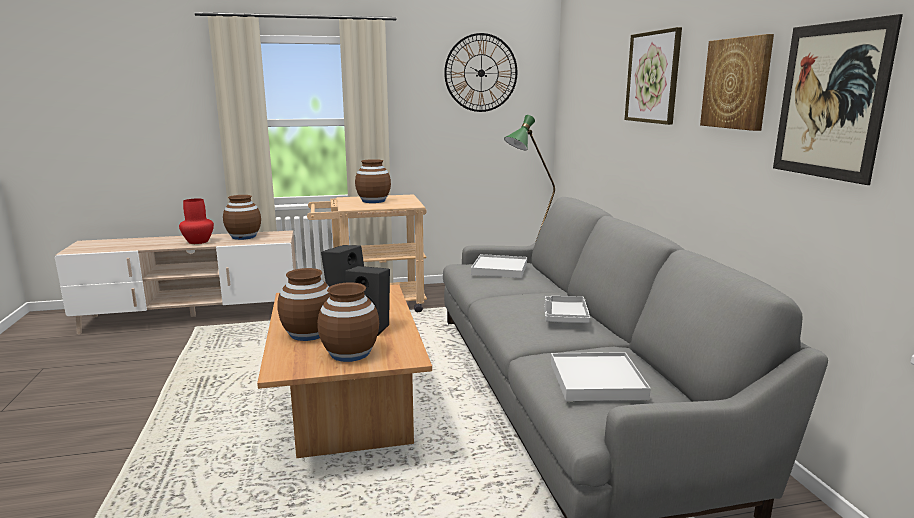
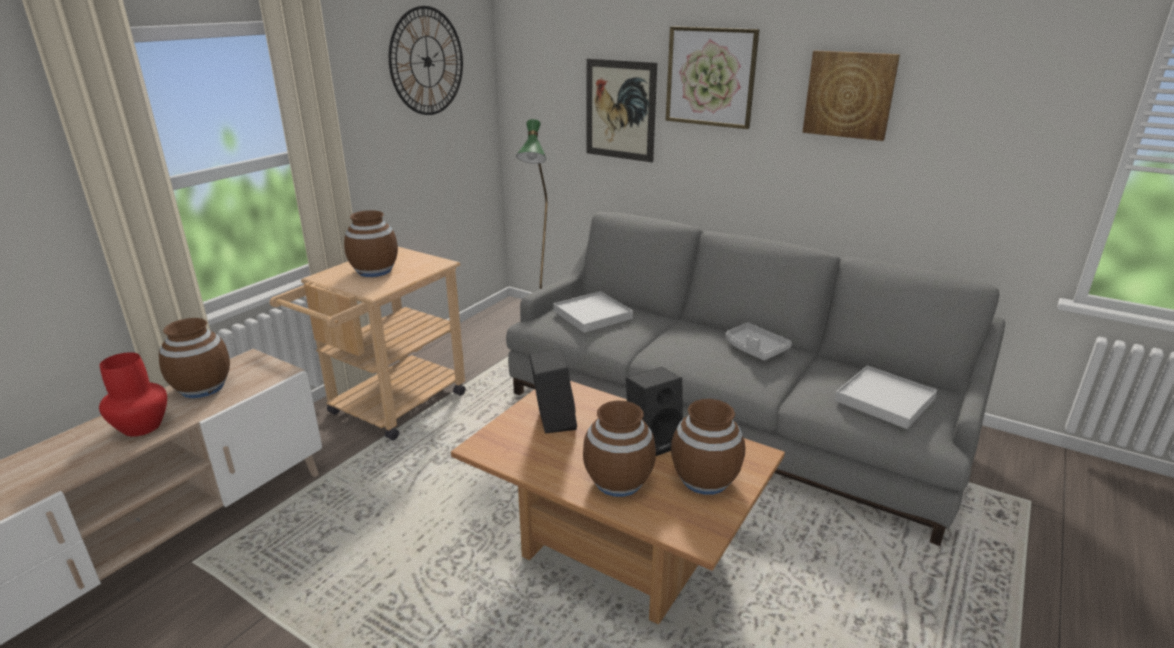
camera: 45 degrees left, 10 degrees up
picture [773,14,903,185] -> picture moved to [587,58,657,162]

